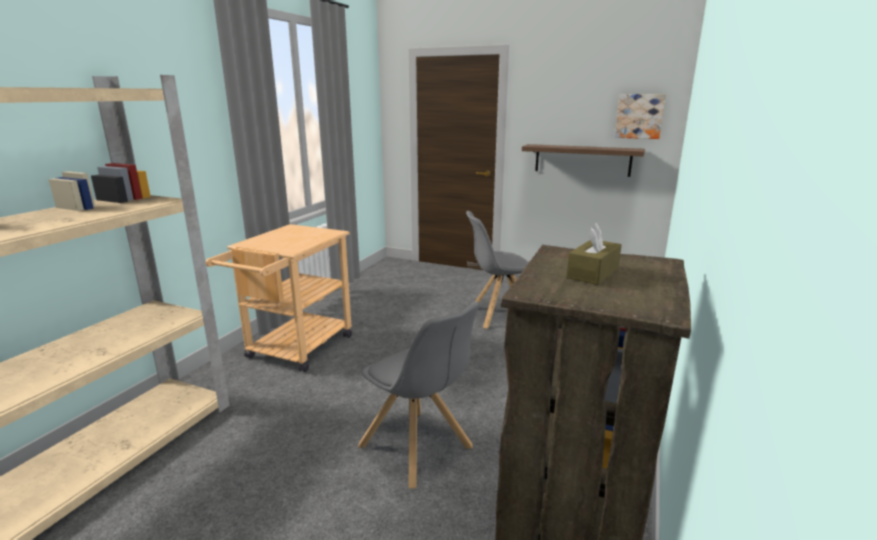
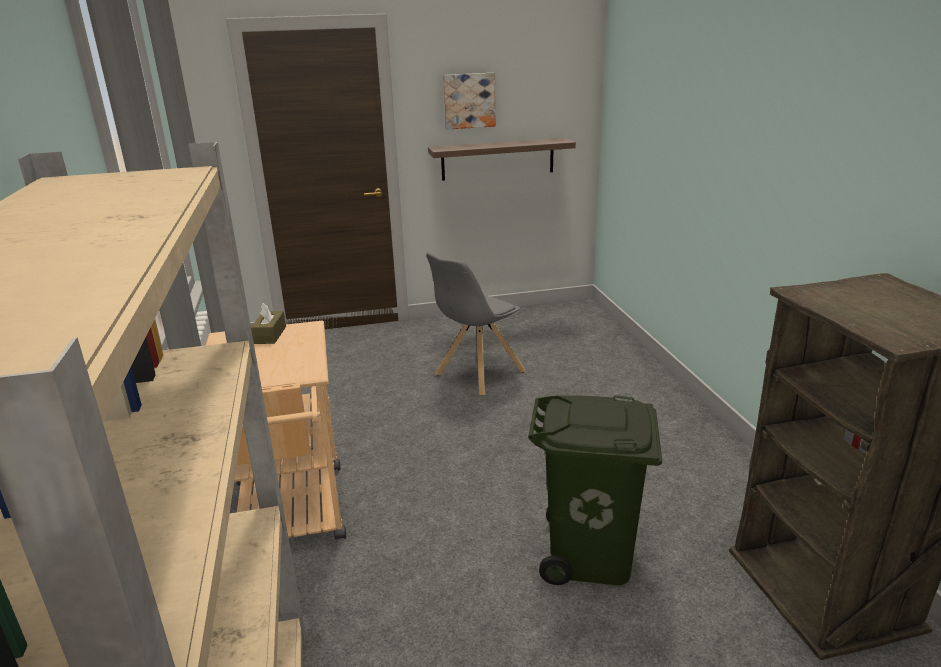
camera: 35 degrees left, 5 degrees up
grey chair [358,302,480,489] -> green trash can [528,395,662,585]
brown tissue box [566,223,622,285] -> brown tissue box moved to [251,303,286,344]
picture [615,94,666,139] -> picture moved to [443,73,496,130]

